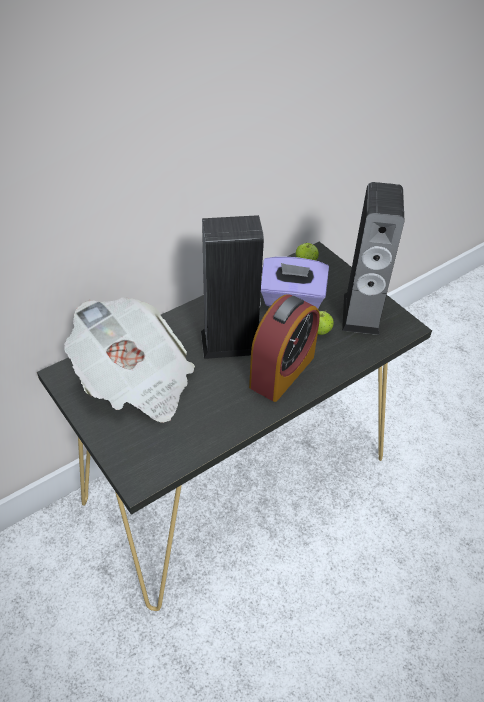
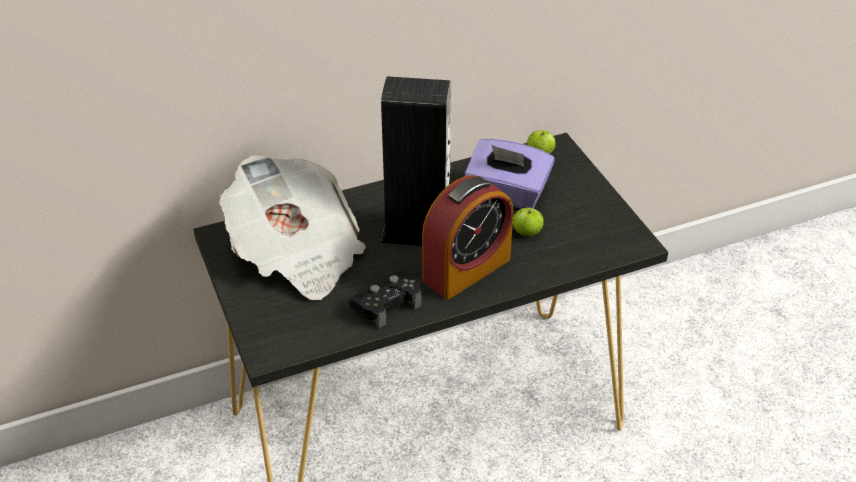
camera: 15 degrees right, 5 degrees down
speaker [342,182,404,335] -> none
none -> black game controller [349,271,422,328]

